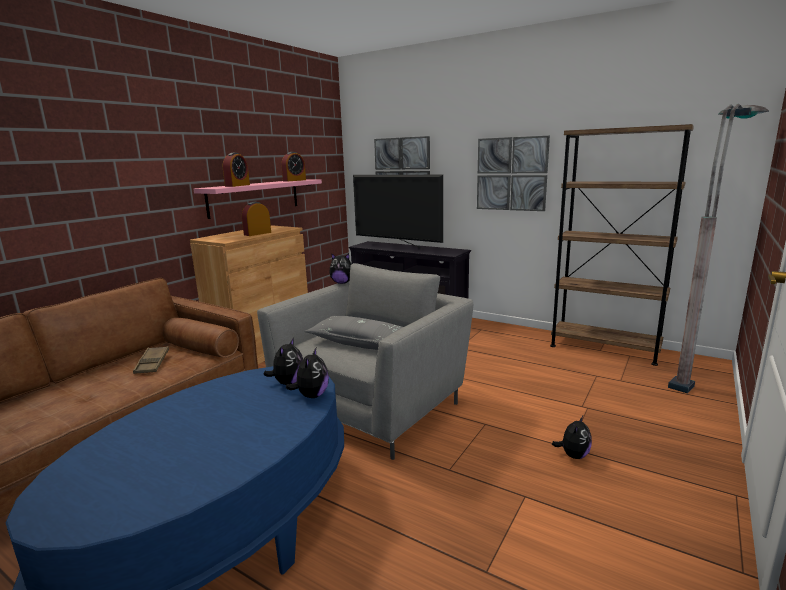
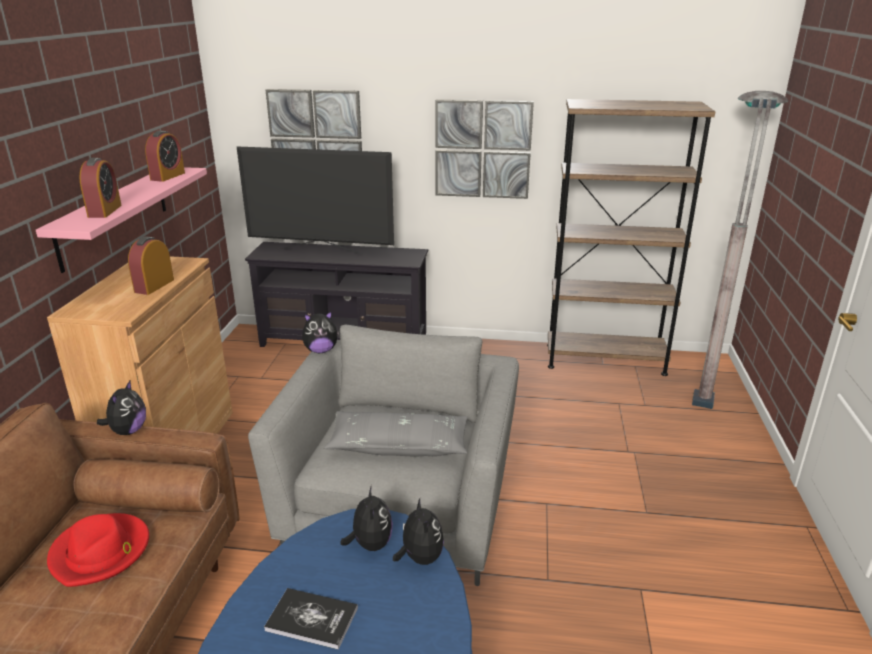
camera: 25 degrees left, 10 degrees up
brown tray [133,346,169,374] -> red hat [47,513,149,587]
plush toy [552,416,592,459] -> plush toy moved to [97,381,146,435]
none -> book [264,588,358,650]

